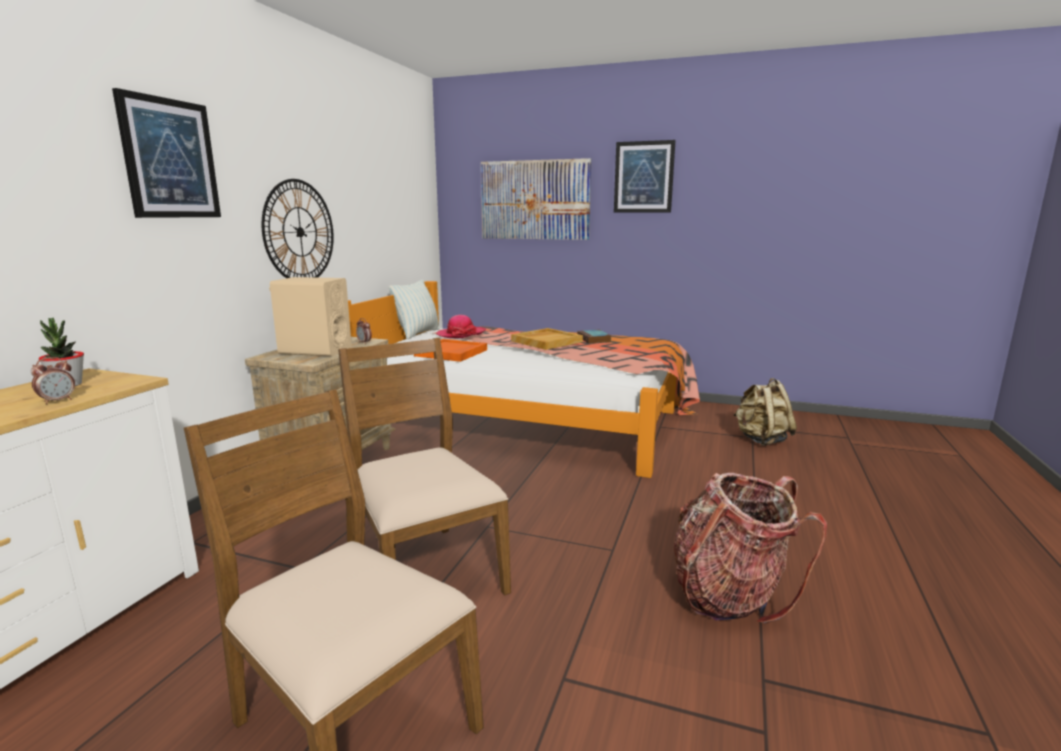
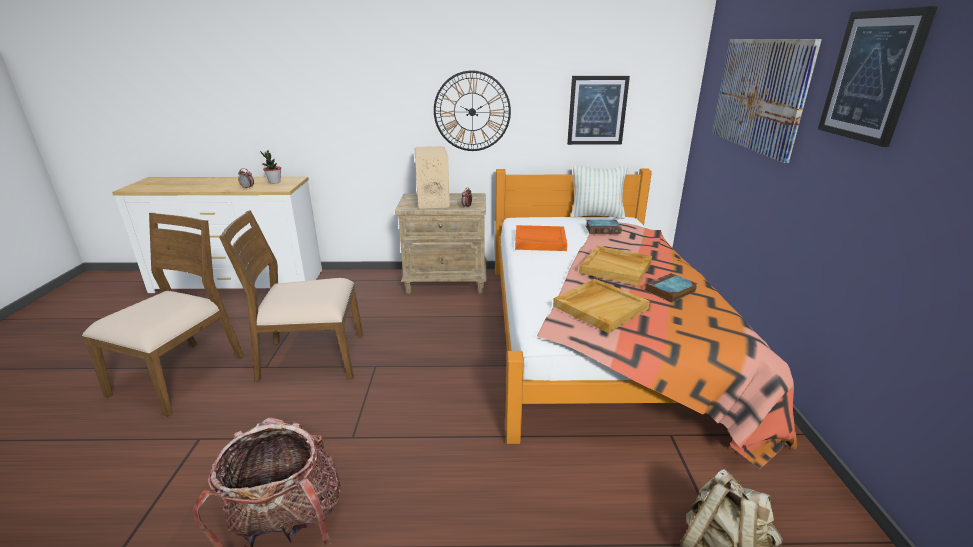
camera: 70 degrees right, 10 degrees up
picture [112,88,221,218] -> picture moved to [567,76,630,145]
brown chair [338,338,511,596] -> brown chair turned 135 degrees counterclockwise [219,210,363,382]
hat [436,315,486,338] -> book [586,220,622,234]
none -> beige tray [553,279,650,333]

